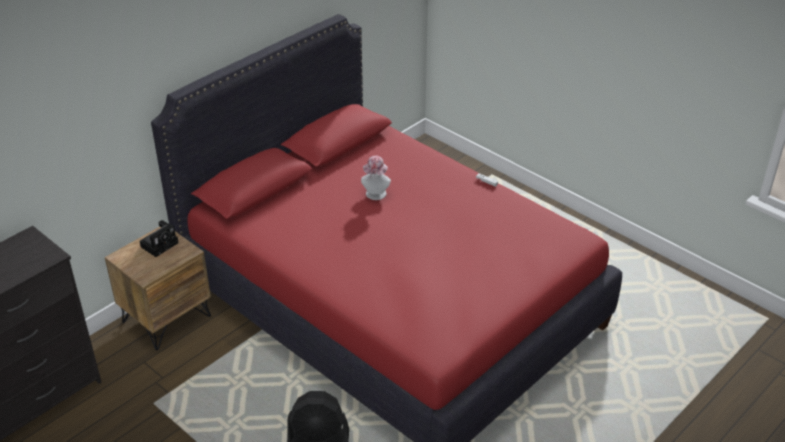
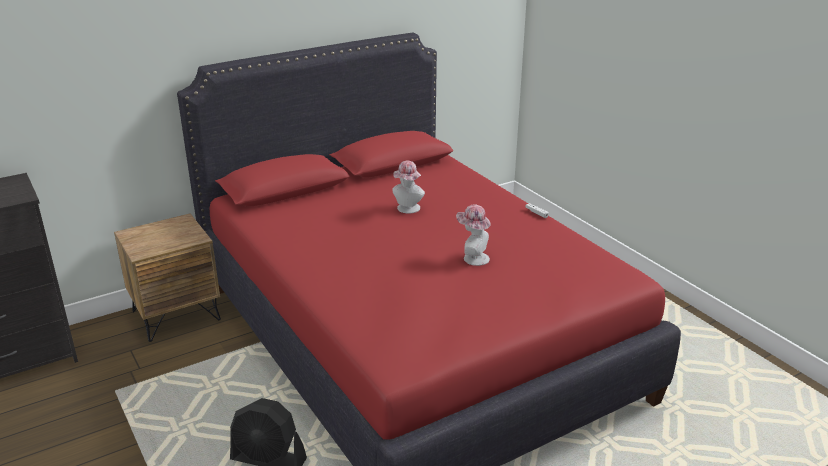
camera: 15 degrees right, 10 degrees down
camera [140,220,179,257] -> none
none -> hat [456,205,491,266]

